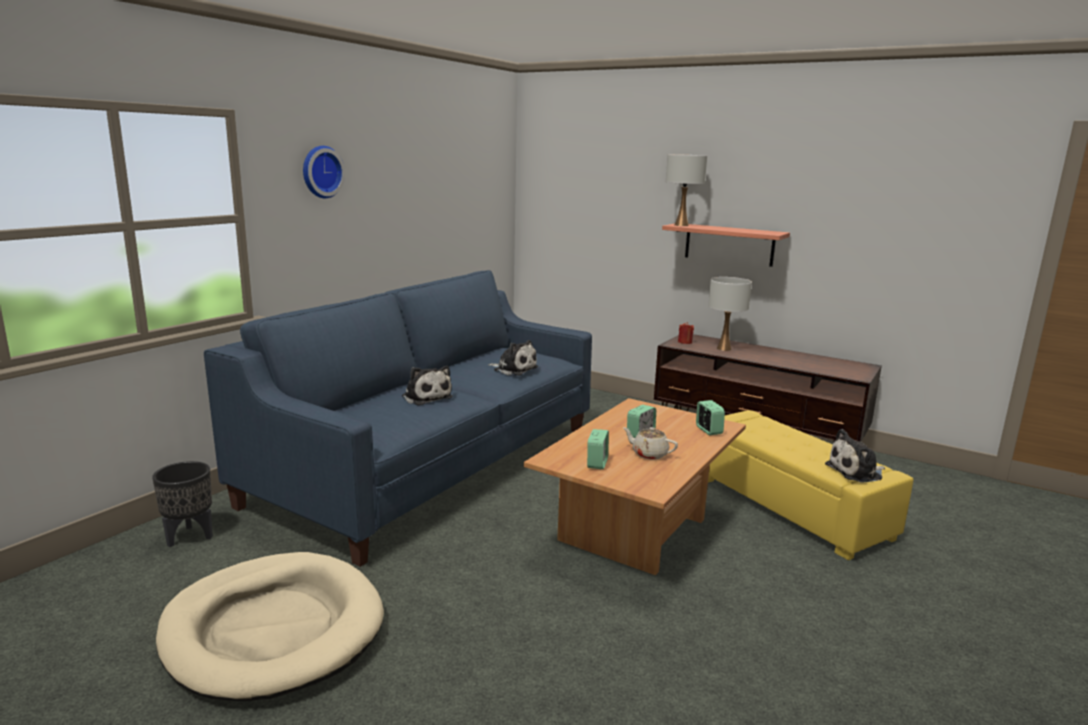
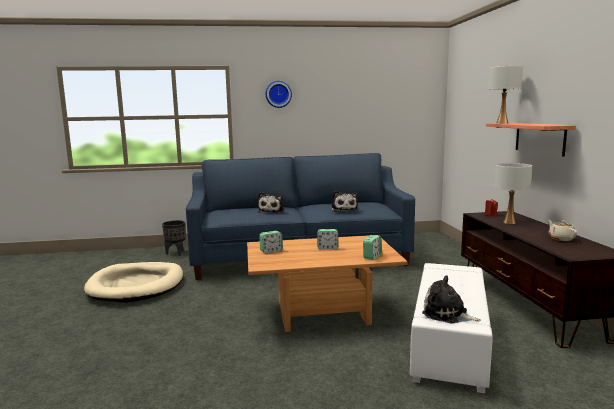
camera: 50 degrees right, 5 degrees down
beige teapot [623,427,678,459] -> beige teapot moved to [548,220,577,241]
yellow ottoman [708,410,913,560] -> white ottoman [410,263,493,393]

